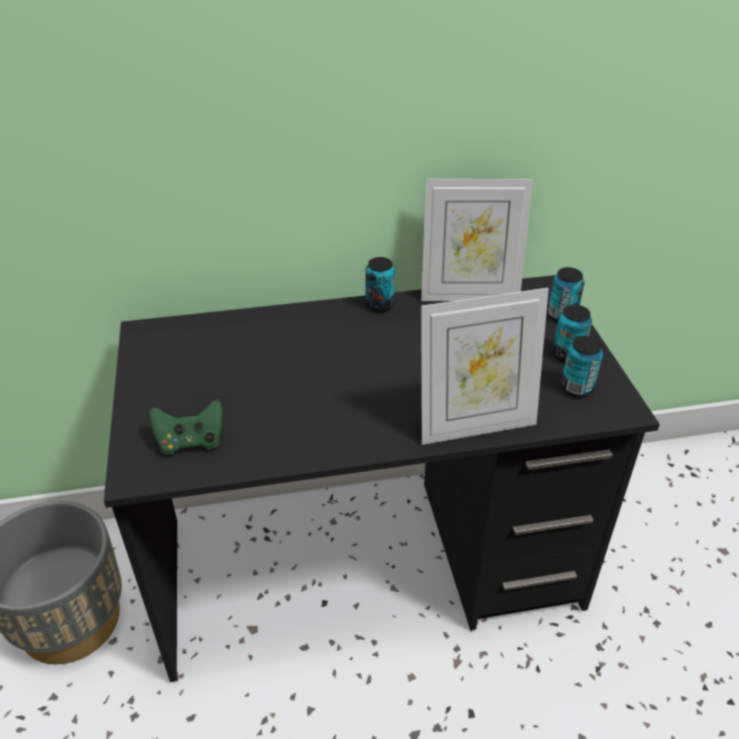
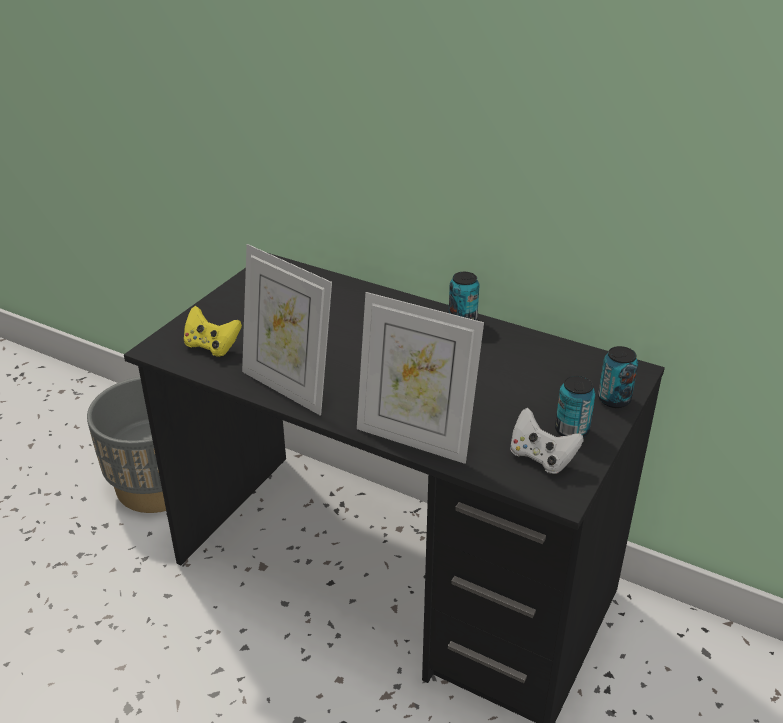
camera: 40 degrees right, 5 degrees down
green game controller [150,400,223,454] -> yellow game controller [184,306,242,357]
picture frame [421,179,533,301] -> picture frame moved to [242,244,332,416]
can [561,336,603,397] -> white game controller [510,408,584,474]

